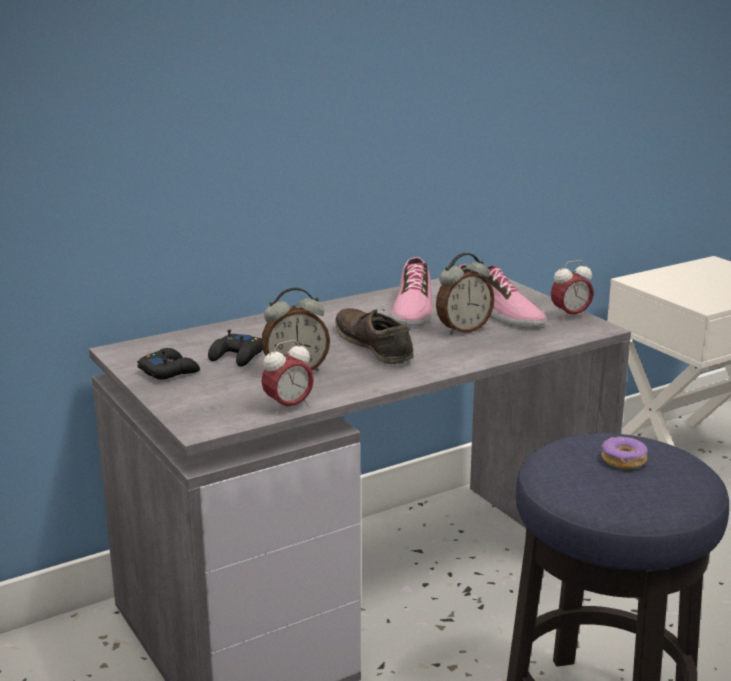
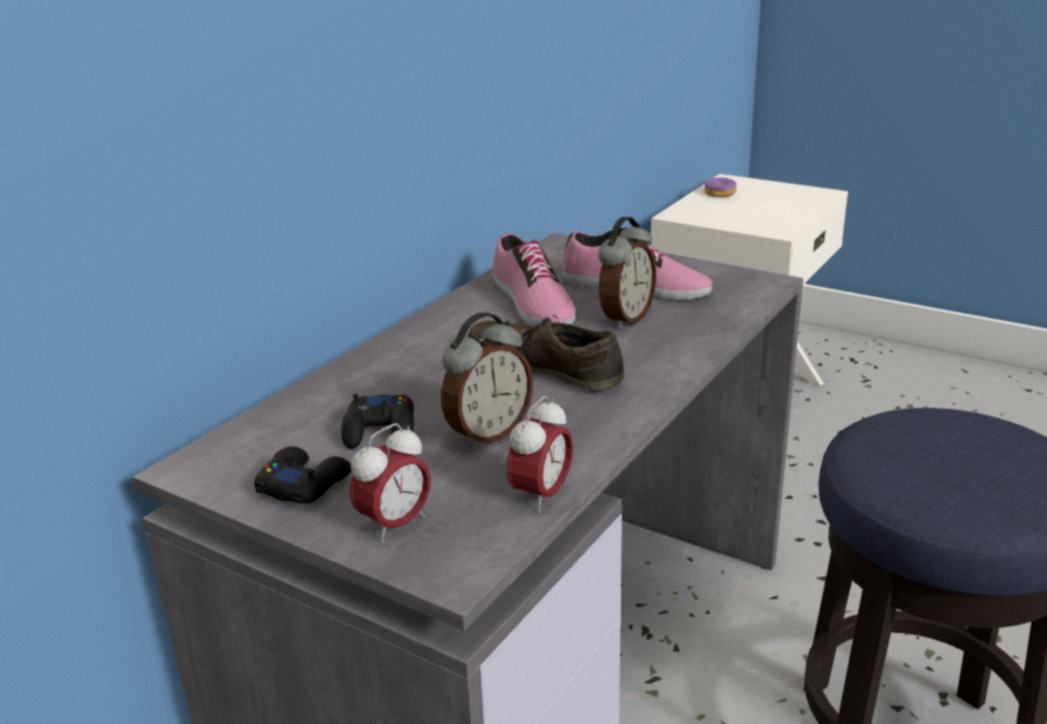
camera: 25 degrees left, 5 degrees up
alarm clock [551,260,594,320] -> alarm clock moved to [350,423,431,543]
donut [602,437,648,469] -> donut moved to [704,178,737,197]

